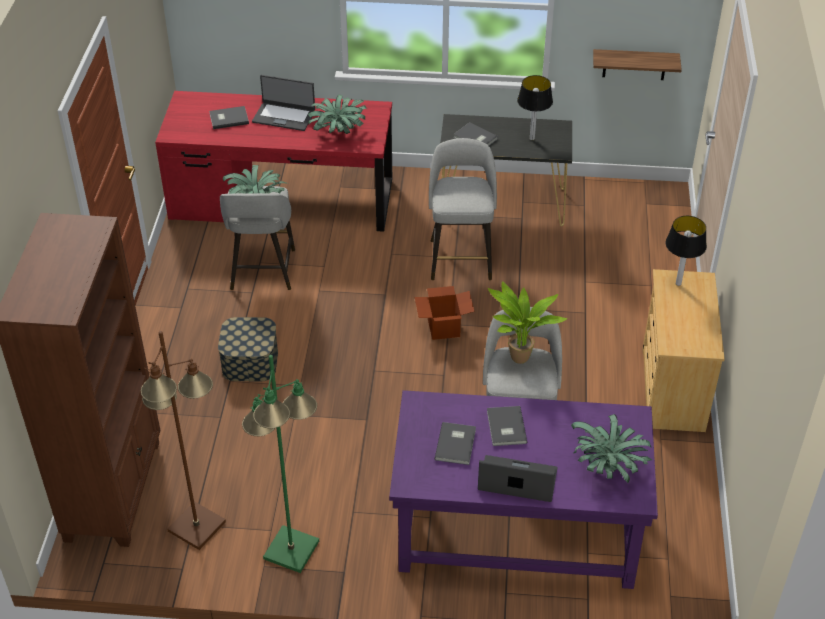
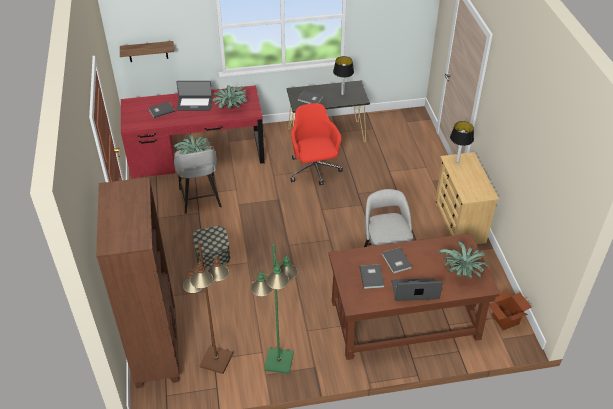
camera: 15 degrees left, 0 degrees up
purple desk [389,390,658,589] -> brown desk [329,233,500,360]
cardboard box [414,286,475,340] -> cardboard box moved to [489,291,532,330]
grey stool [429,138,497,280] -> red office chair [291,103,343,185]
potted plant [488,281,567,364] -> none
shelf [593,49,682,80] -> shelf moved to [120,41,174,62]

